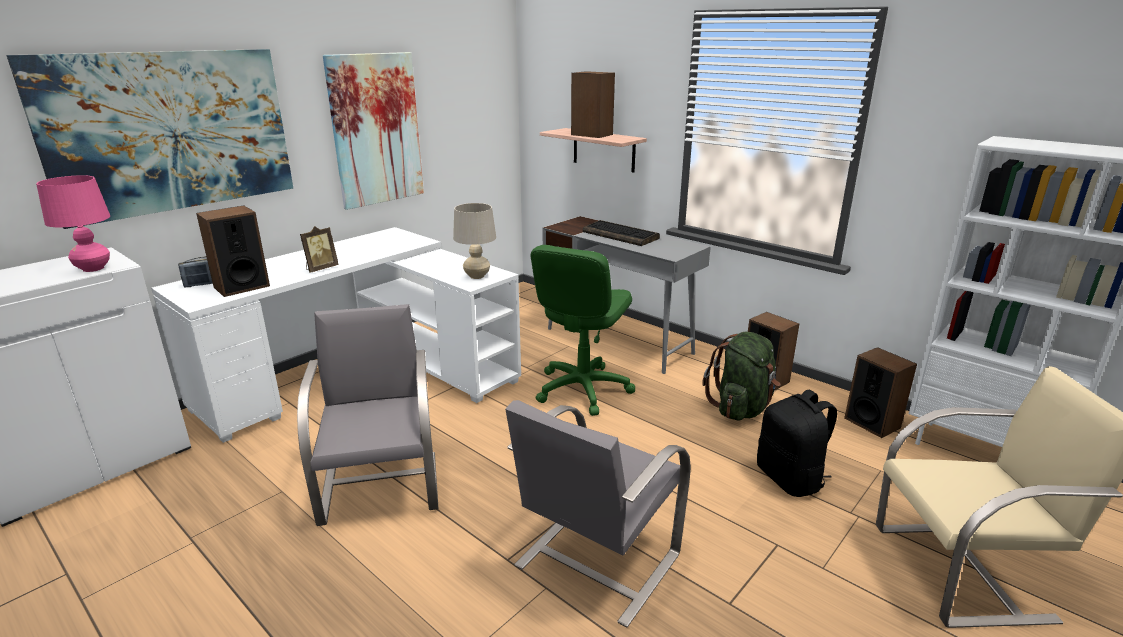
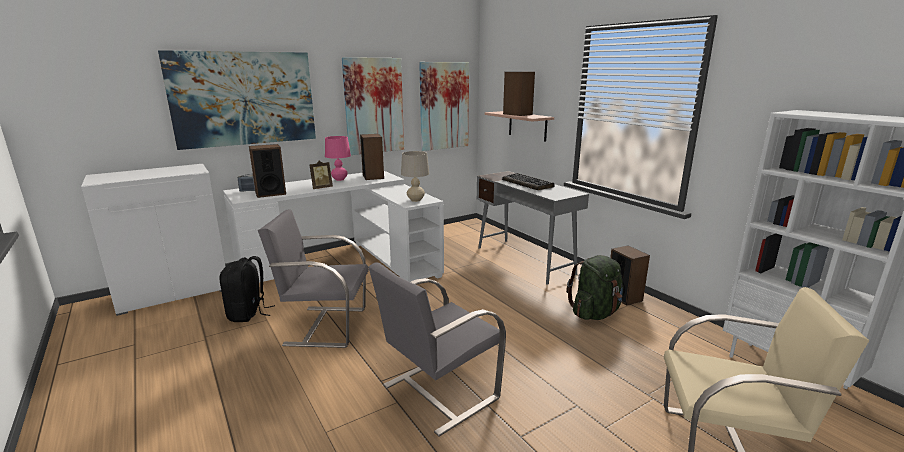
camera: 15 degrees right, 5 degrees down
pink table lamp [36,175,110,272] -> pink table lamp moved to [325,136,351,181]
grey chair [297,304,438,526] -> grey chair turned 90 degrees counterclockwise [258,209,369,348]
green office chair [531,245,635,416] -> none
black backpack [757,390,837,497] -> black backpack moved to [219,256,275,322]
speaker [844,347,917,438] -> speaker moved to [360,134,384,180]
none -> picture [419,62,469,151]

